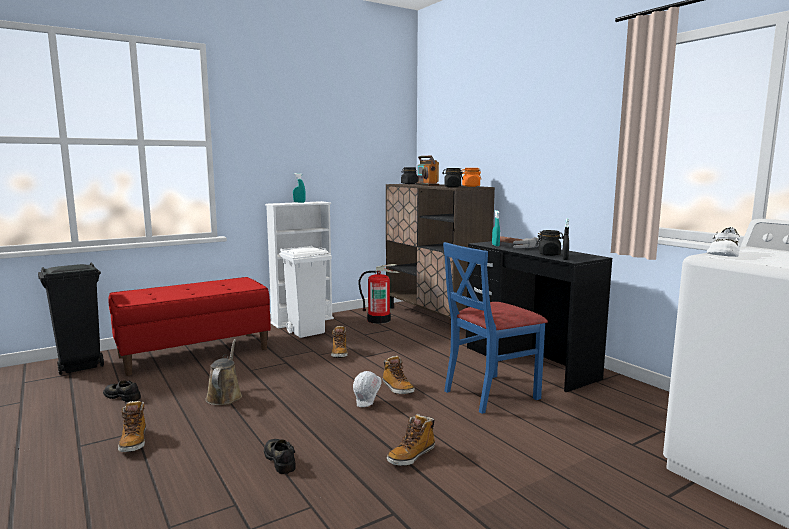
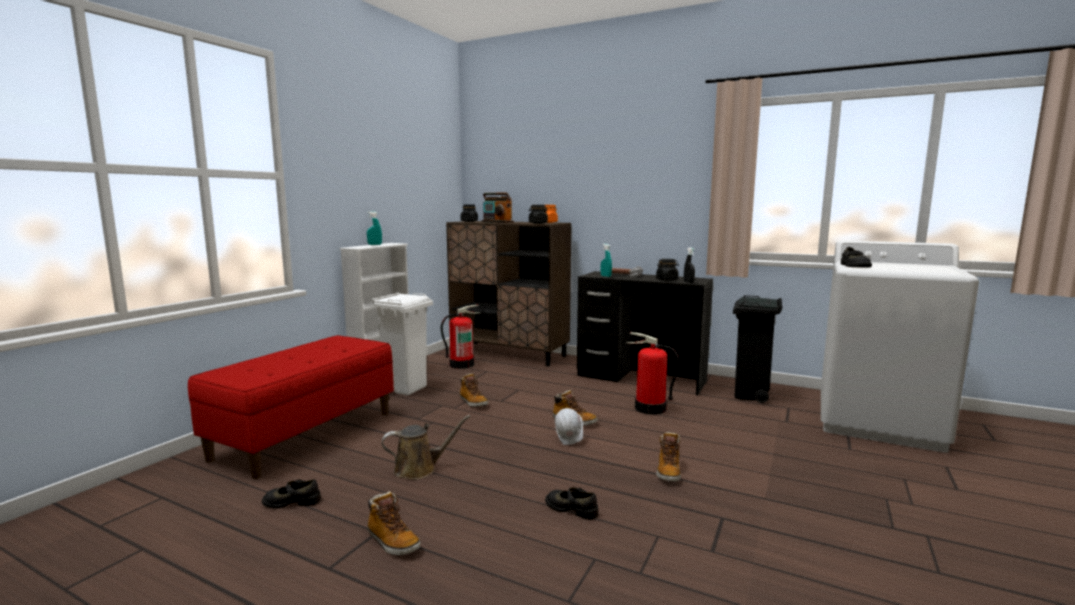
camera: 30 degrees left, 0 degrees up
black trash can [38,263,104,375] -> black trash can moved to [733,295,782,403]
brown watering can [205,339,242,405] -> brown watering can turned 105 degrees clockwise [382,415,471,479]
blue chair [443,242,548,414] -> fire extinguisher [626,332,680,415]
white shoe [707,227,740,257] -> black shoe [841,247,872,268]

